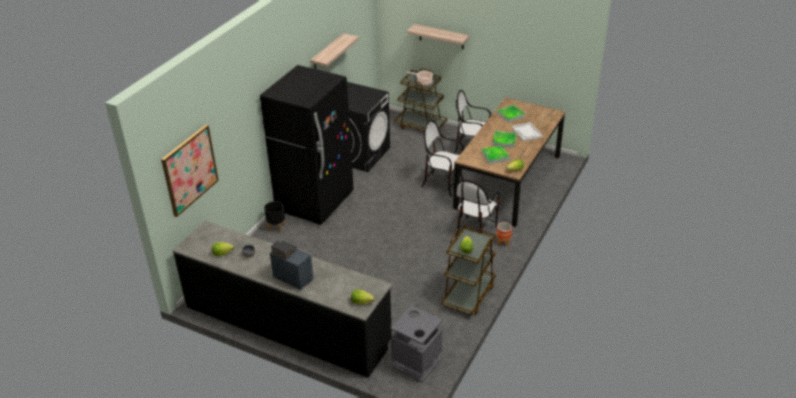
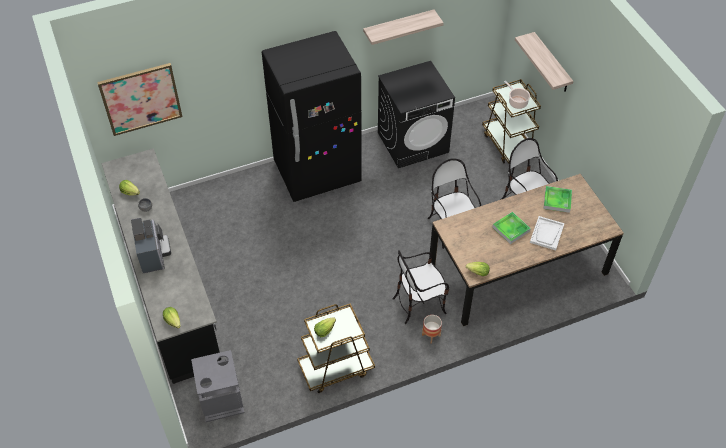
camera: 40 degrees right, 15 degrees up
black planter [264,201,285,233] -> none
tray [481,146,510,164] -> none

